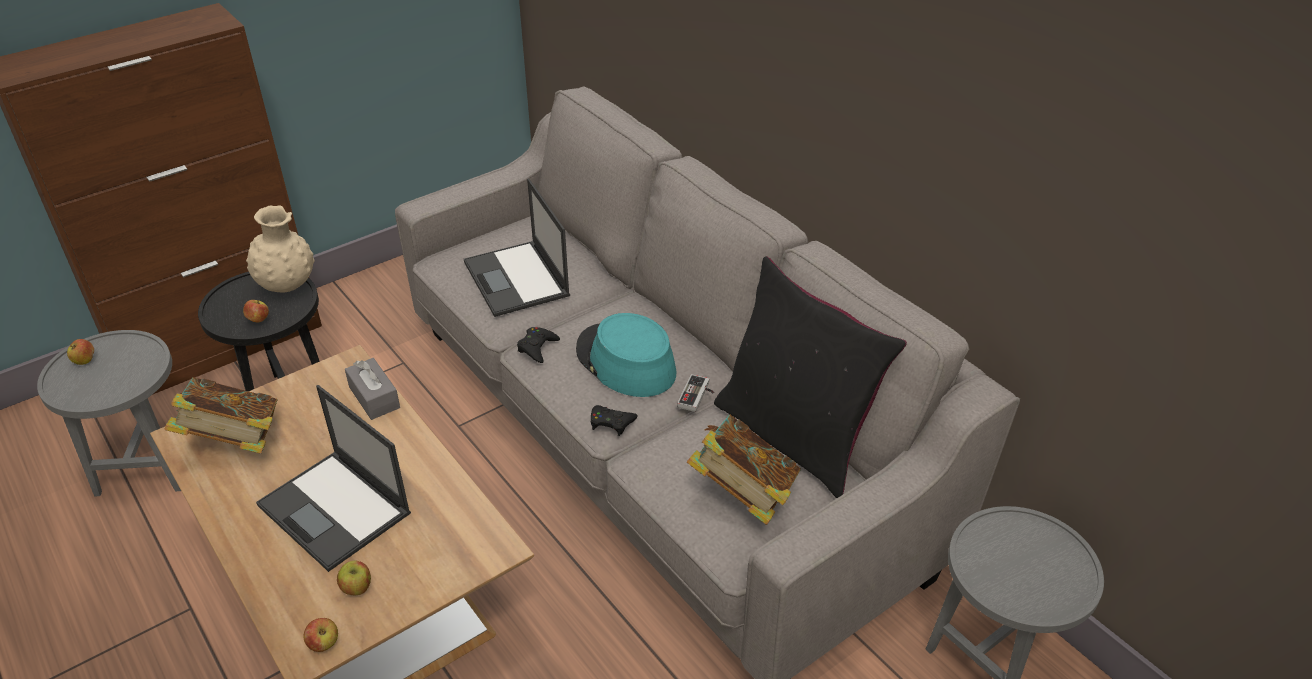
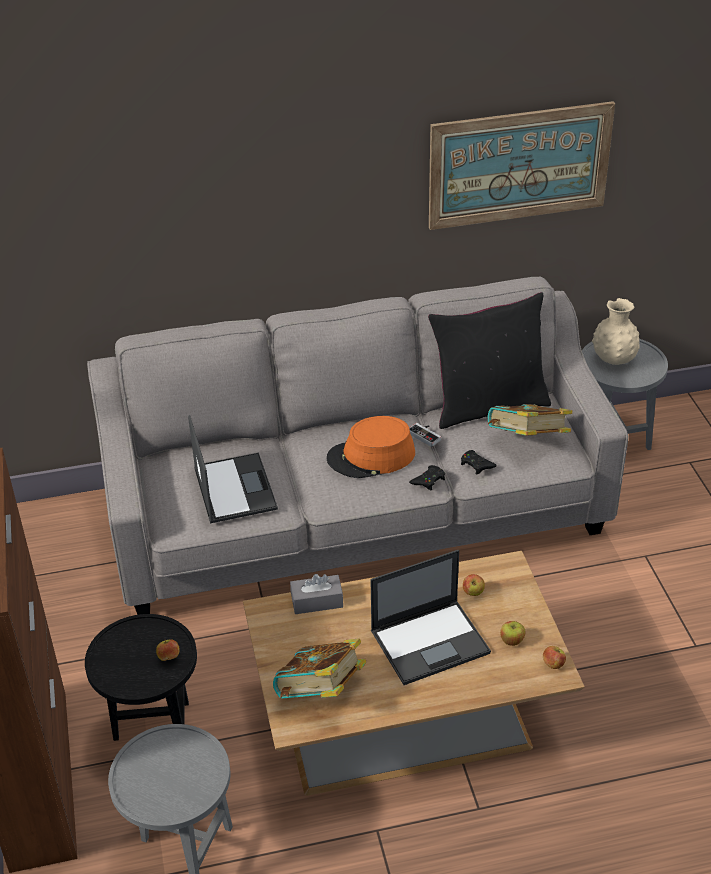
camera: 65 degrees left, 0 degrees up
apple [67,339,94,365] -> apple moved to [463,574,485,596]
beige vase [246,206,315,293] -> beige vase moved to [592,298,640,365]
laptop [464,178,570,317] -> laptop turned 105 degrees counterclockwise [188,415,278,523]
black game controller [517,327,560,363] -> black game controller moved to [461,450,497,475]
turquoise hat [576,313,676,397] -> orange hat [326,416,415,478]
none -> picture [429,101,615,230]

